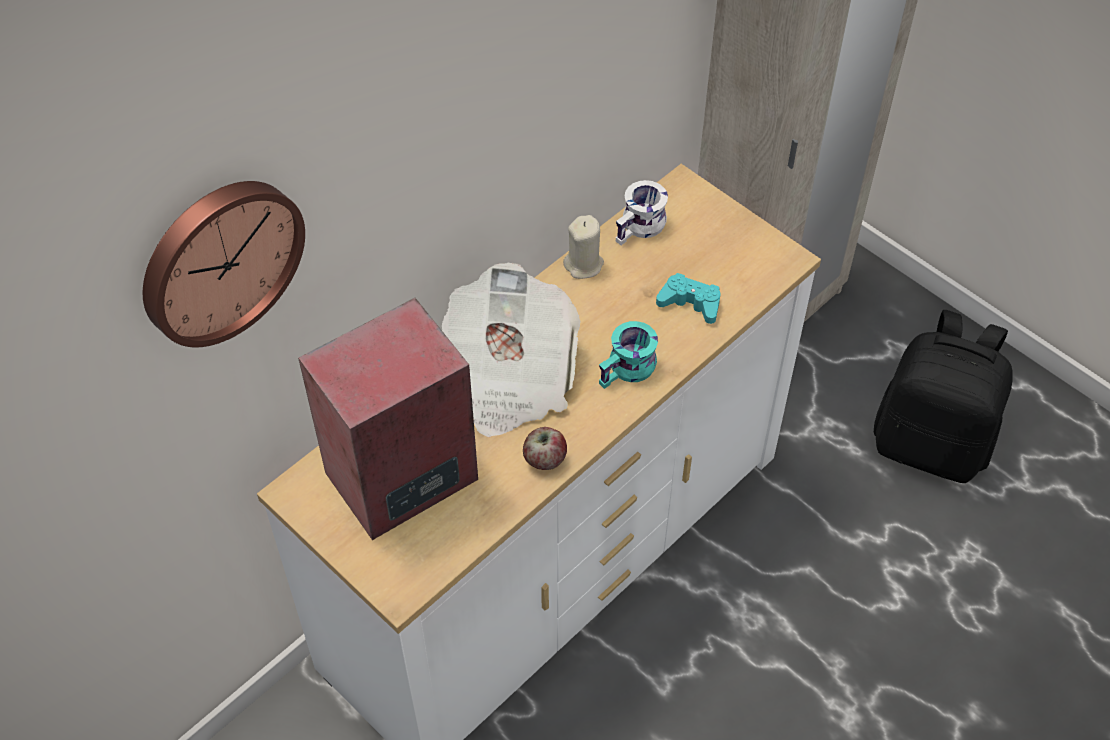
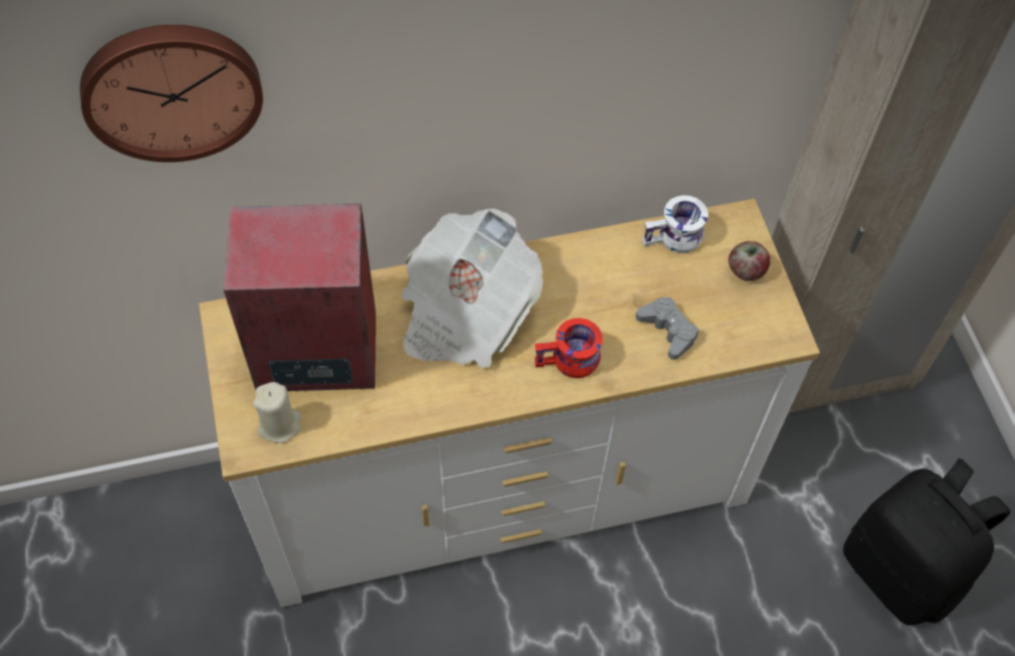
camera: 30 degrees right, 5 degrees up
apple [523,427,567,470] -> apple moved to [728,241,770,281]
beige candle [563,215,604,279] -> beige candle moved to [253,382,301,443]
turquoise mug [599,321,658,389] -> red mug [535,318,603,378]
turquoise game controller [656,273,721,324] -> grey game controller [636,297,699,360]

